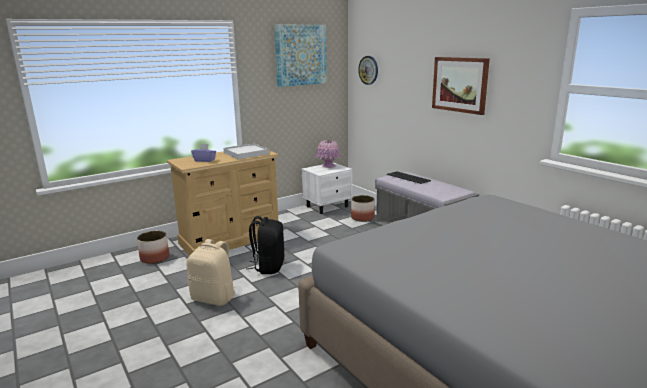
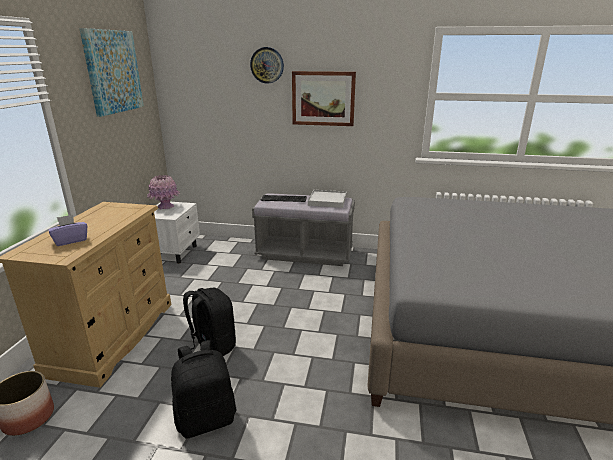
camera: 45 degrees left, 5 degrees up
beige backpack [186,239,235,306] -> black backpack [171,340,236,439]
white tray [223,143,269,159] -> white tray moved to [308,190,347,208]
planter [351,195,375,222] -> none
wall clock [358,56,378,85] -> wall clock moved to [250,47,284,84]

